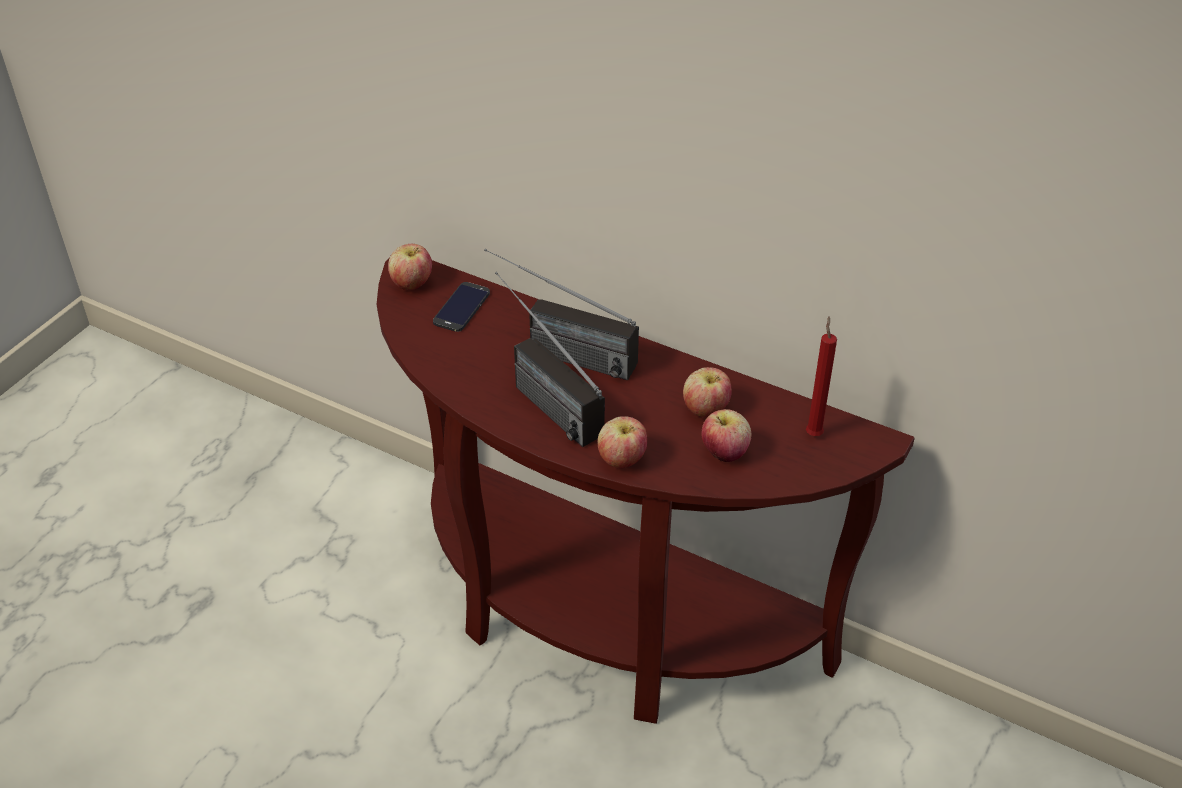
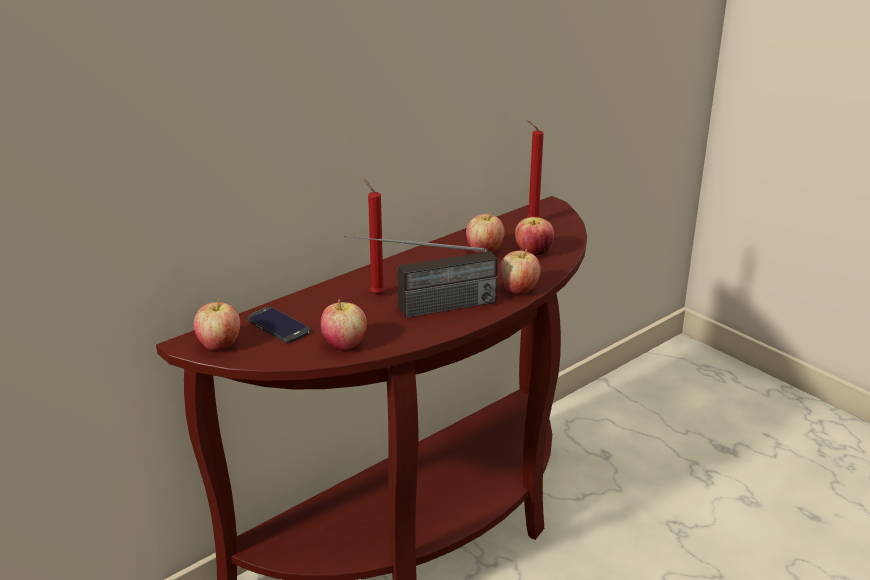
camera: 70 degrees left, 15 degrees down
radio [484,248,639,380] -> red candle [364,179,385,295]
none -> apple [321,299,367,350]

